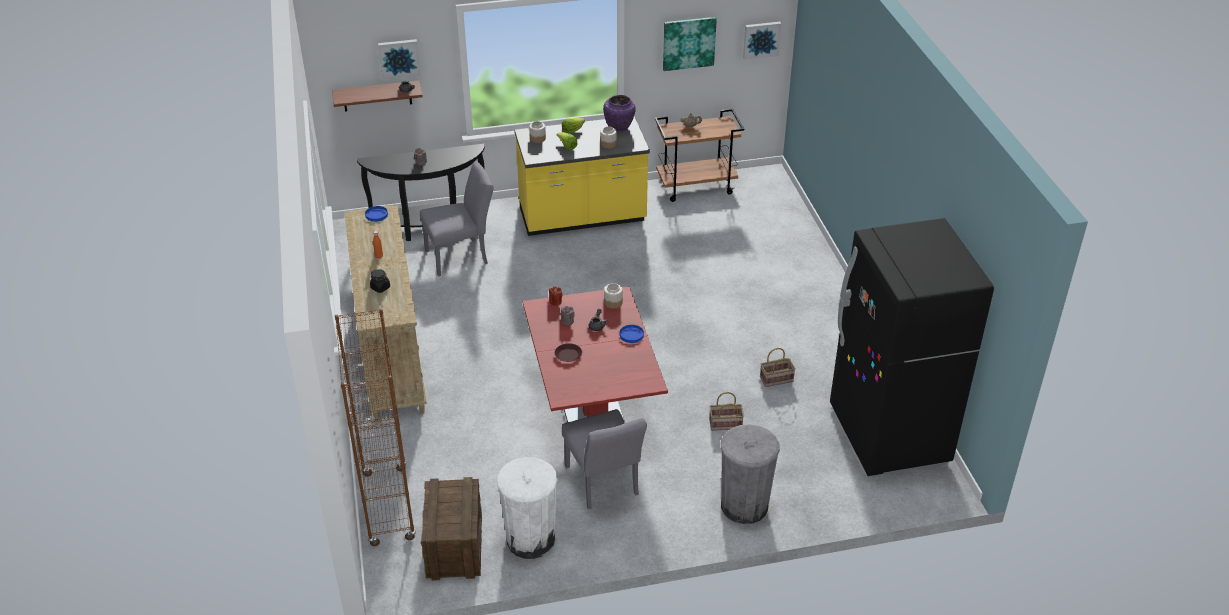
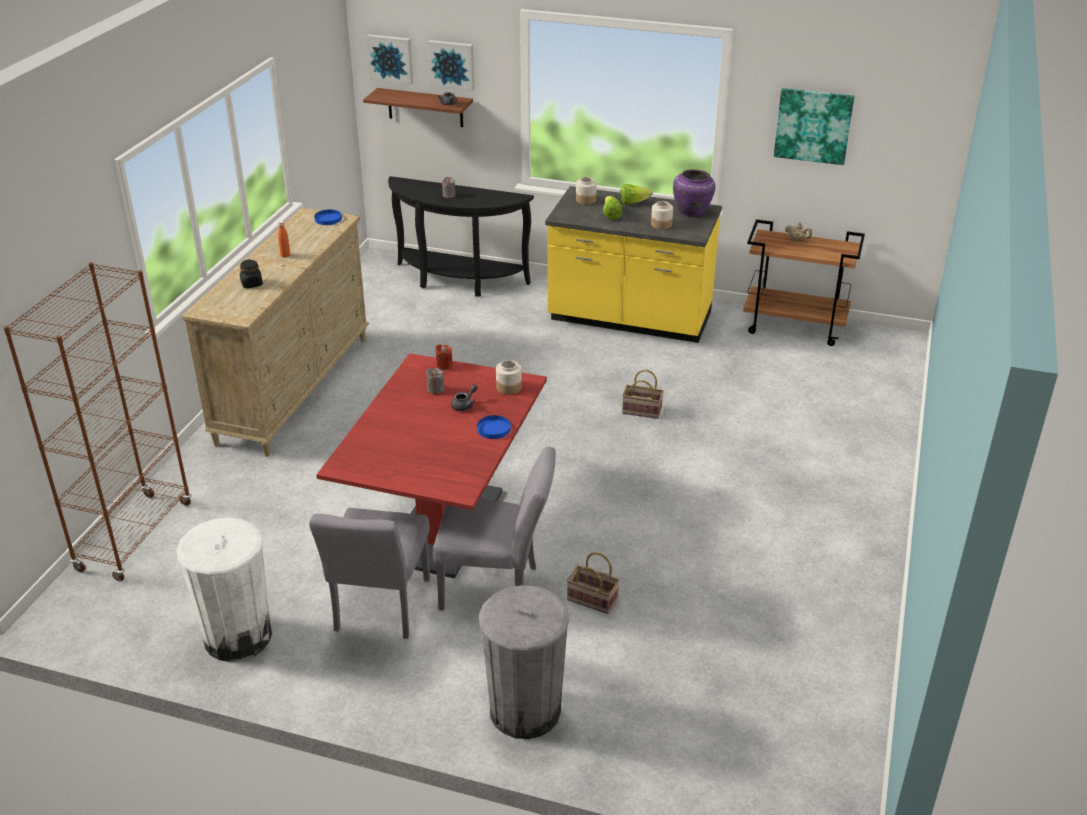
camera: 30 degrees right, 5 degrees down
grey chair [420,161,494,276] -> grey chair moved to [433,446,556,610]
crate [421,477,482,581] -> none
brown plate [555,343,582,362] -> none
picture [743,22,781,60] -> picture moved to [366,34,413,85]
basket [760,348,796,387] -> basket moved to [622,370,664,419]
black fridge [830,218,994,476] -> none

